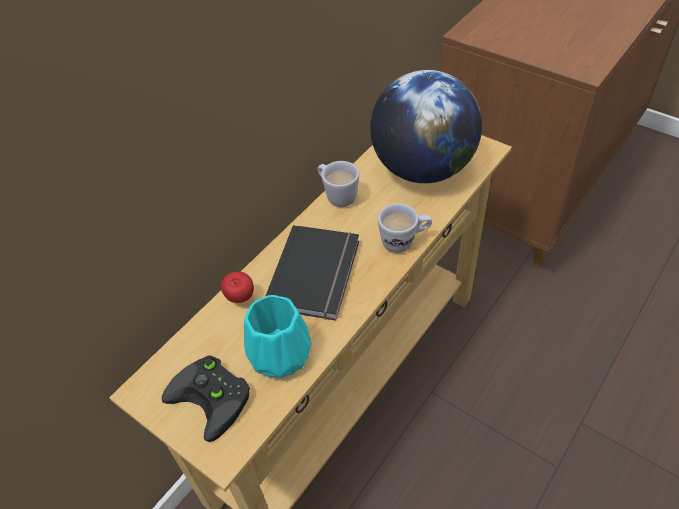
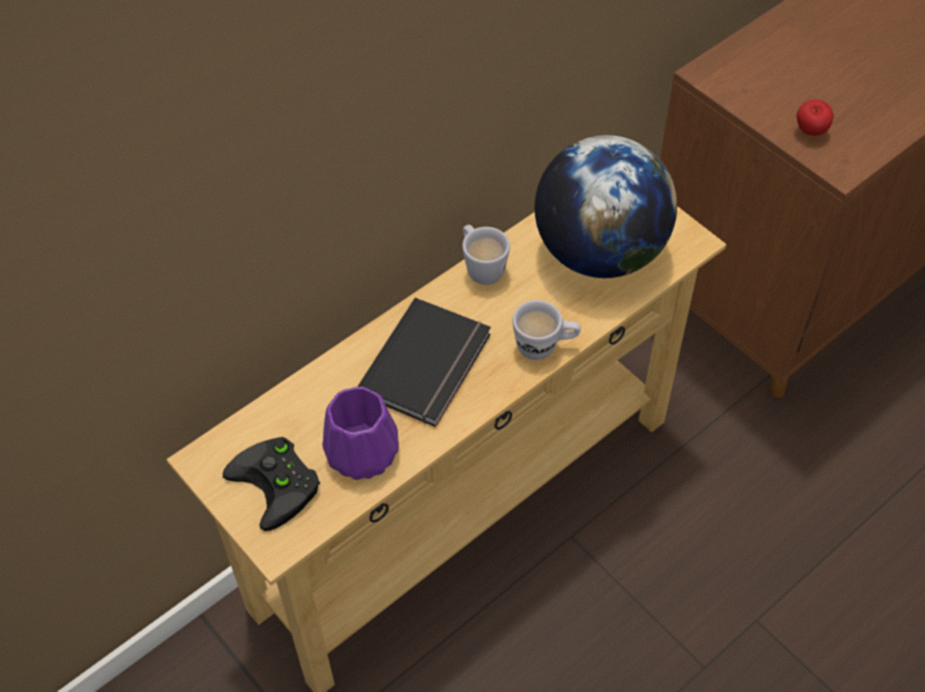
camera: 10 degrees right, 5 degrees up
apple [221,272,254,303] -> apple moved to [797,99,834,136]
turquoise vase [244,295,312,379] -> purple vase [322,386,399,480]

